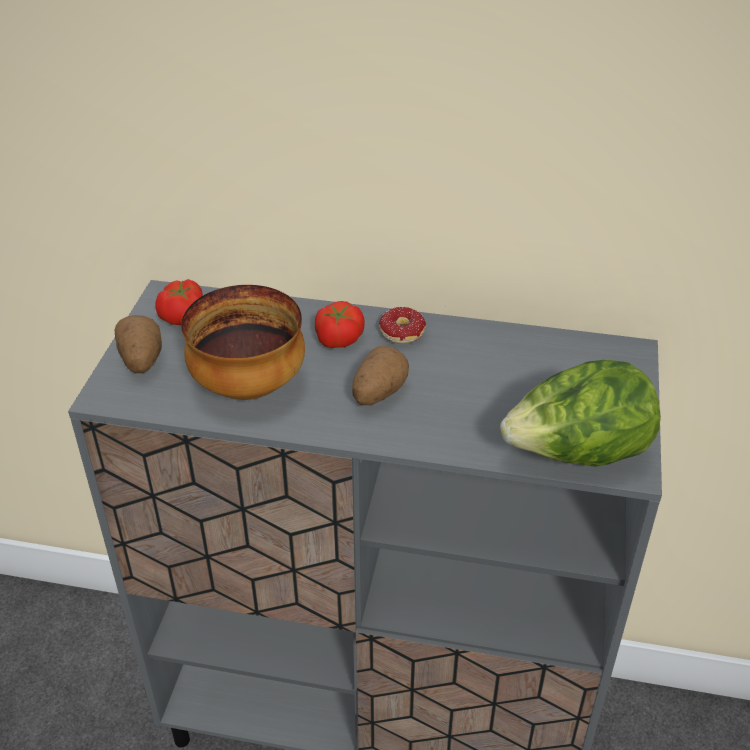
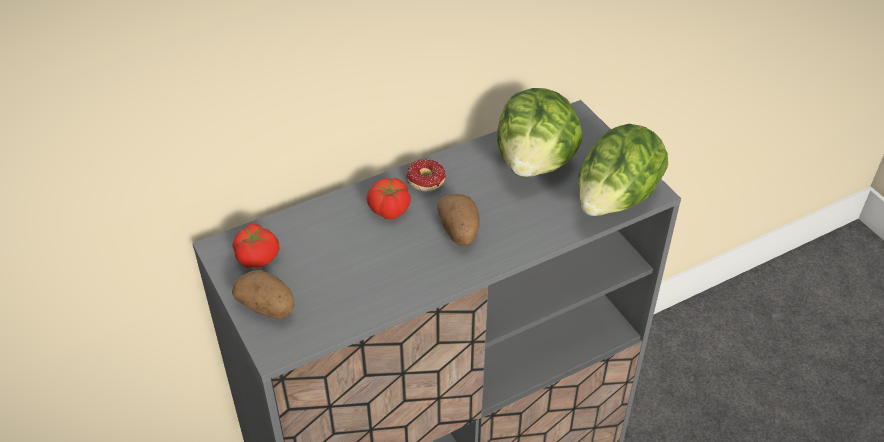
camera: 40 degrees left, 5 degrees up
bowl [181,285,305,400] -> none
none -> lettuce [497,88,583,177]

